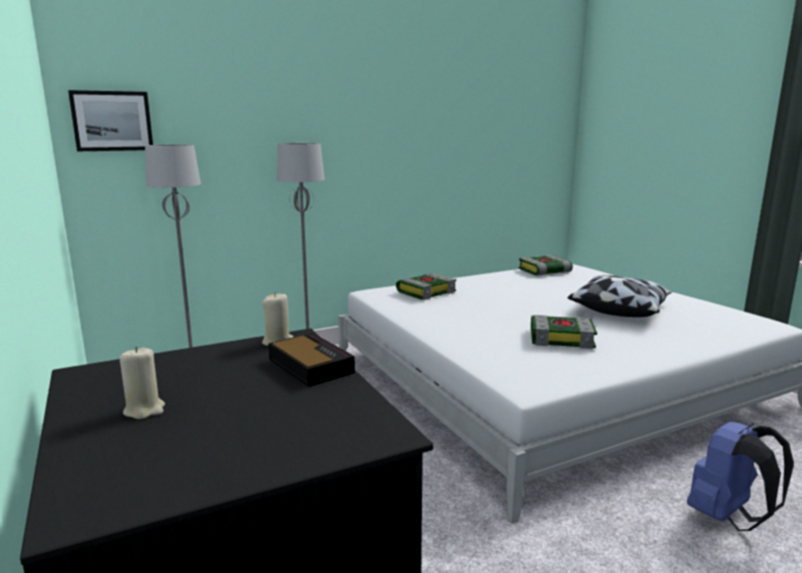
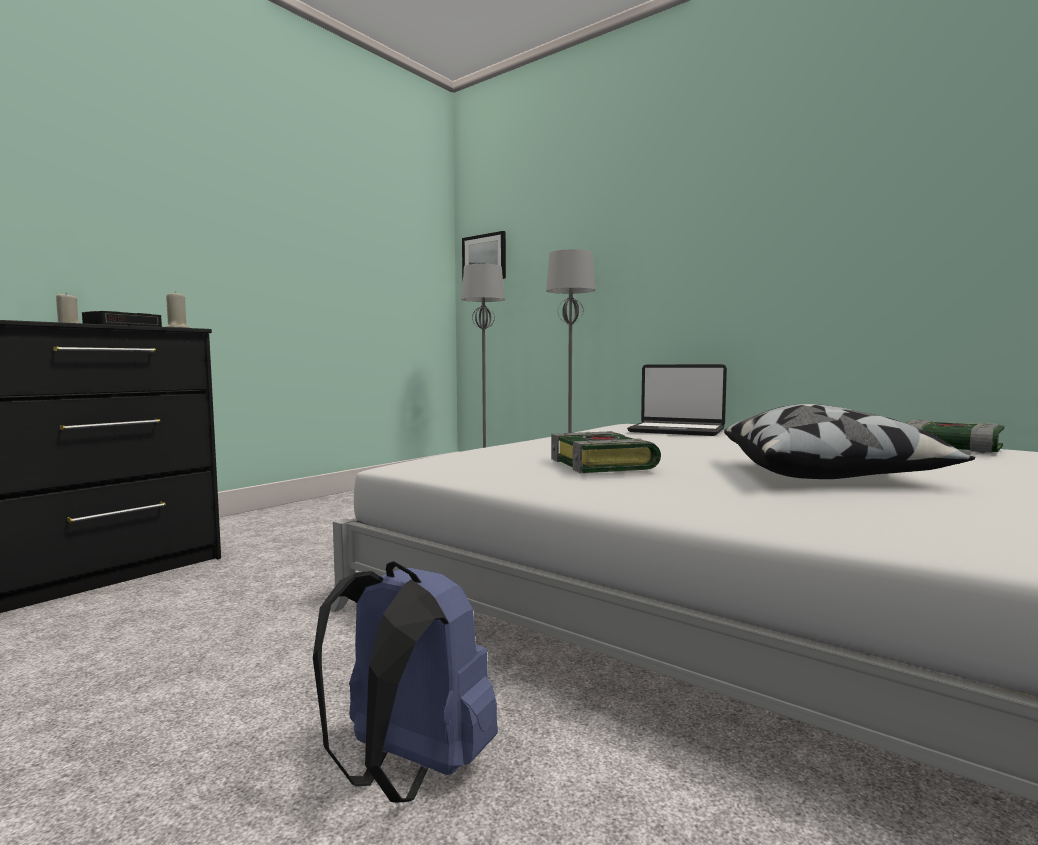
camera: 65 degrees right, 10 degrees down
book [396,273,456,300] -> laptop [627,364,727,436]

